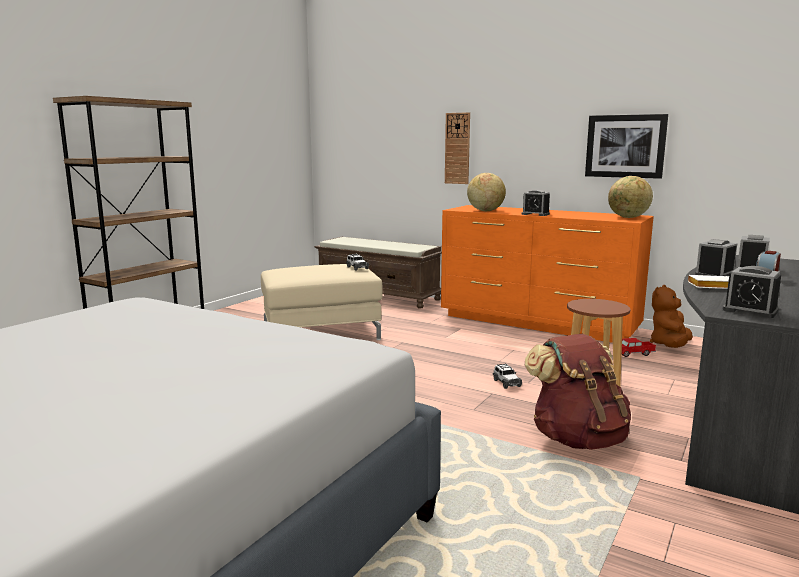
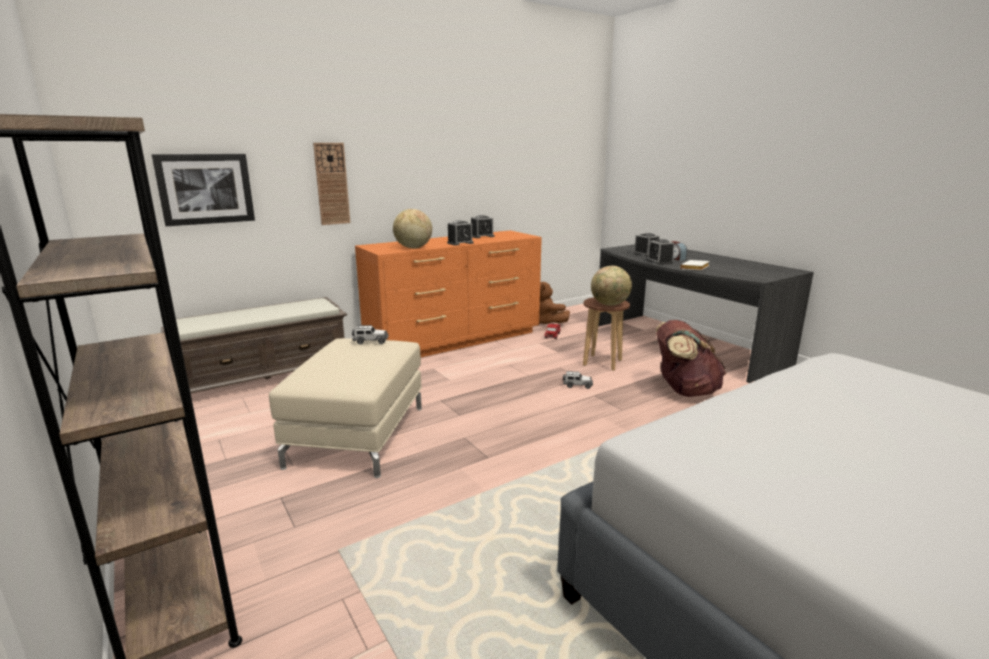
camera: 65 degrees left, 5 degrees up
picture [585,114,668,179] -> picture moved to [152,154,255,226]
globe [608,176,653,218] -> globe moved to [591,266,632,306]
alarm clock [722,266,781,318] -> alarm clock moved to [471,215,494,238]

